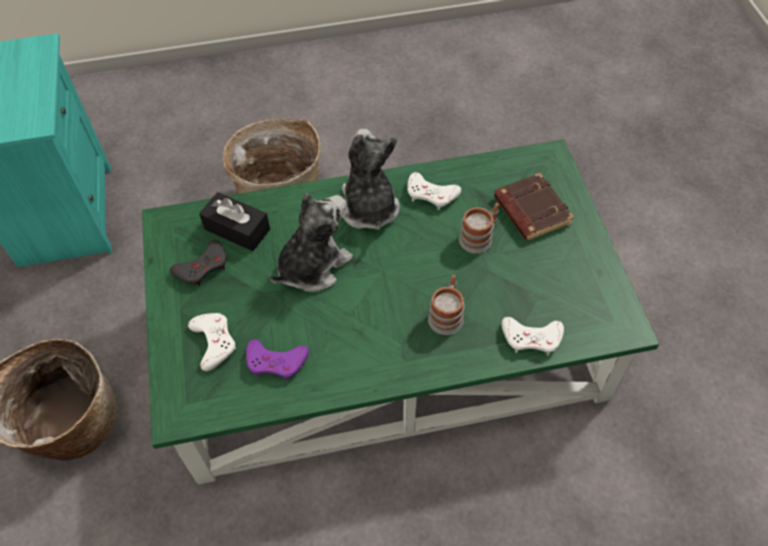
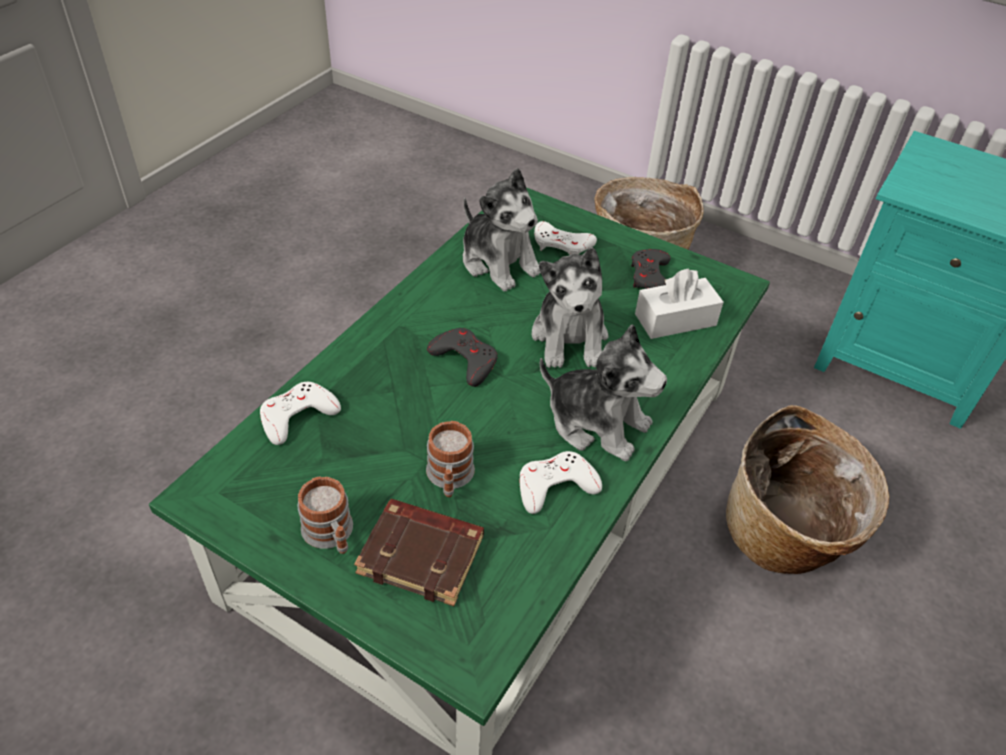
camera: 130 degrees right, 10 degrees down
black tissue box [199,192,270,251] -> white tissue box [635,268,723,339]
purple game controller [246,339,309,381] -> plush toy [463,168,541,292]
mug [428,275,464,335] -> mug moved to [297,476,353,554]
none -> grey game controller [427,328,498,387]

